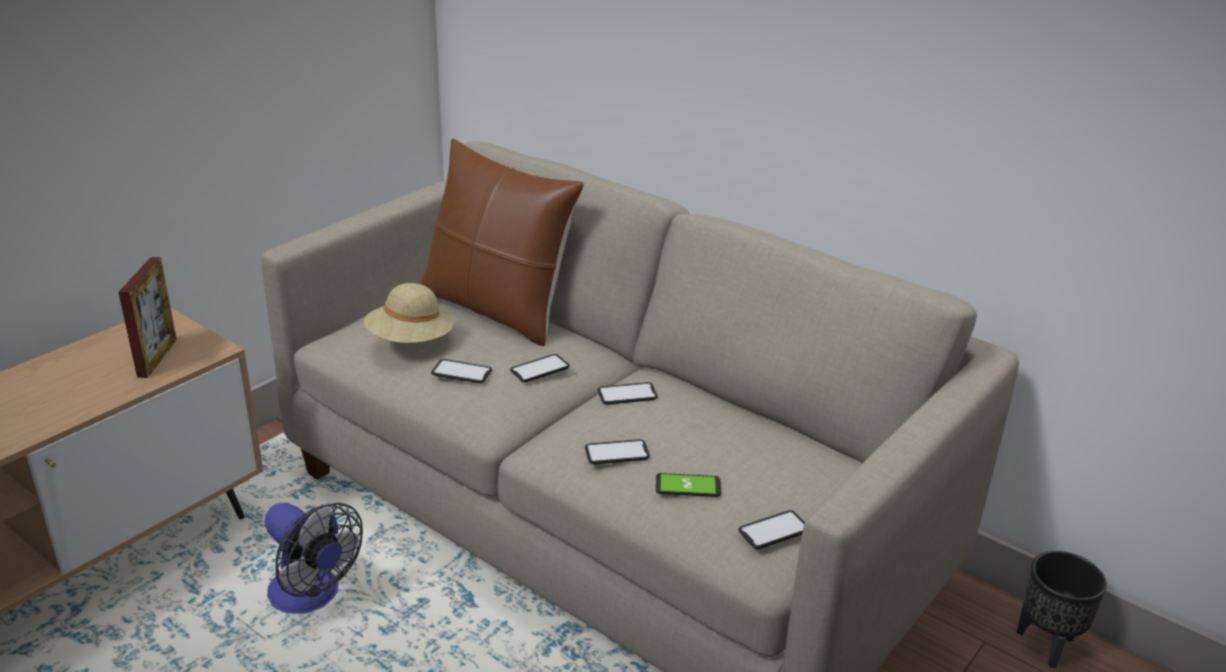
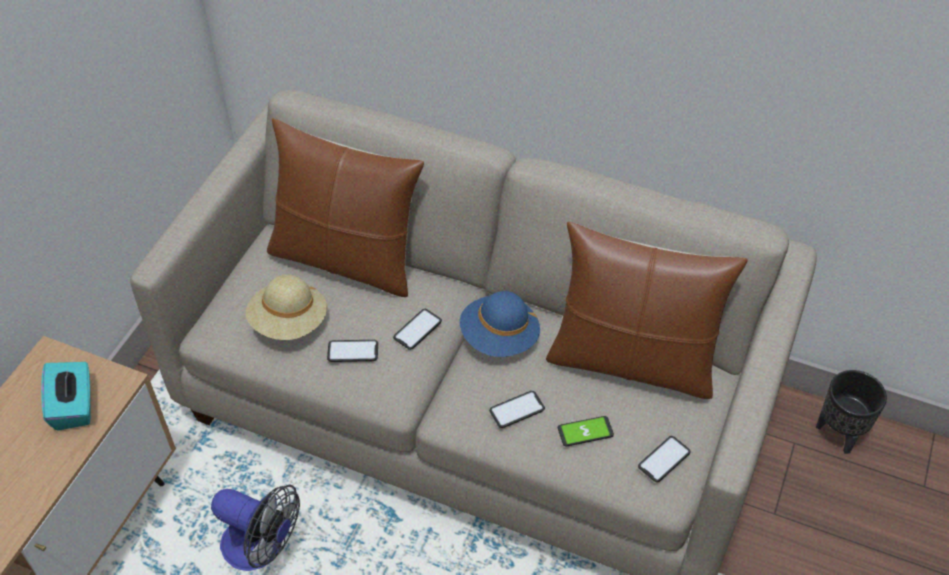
camera: 15 degrees left, 20 degrees up
picture frame [118,257,177,378] -> turquoise tissue box [41,362,91,430]
phone [597,382,658,404] -> blue hat [460,291,540,357]
none -> brown pillow [546,222,748,399]

